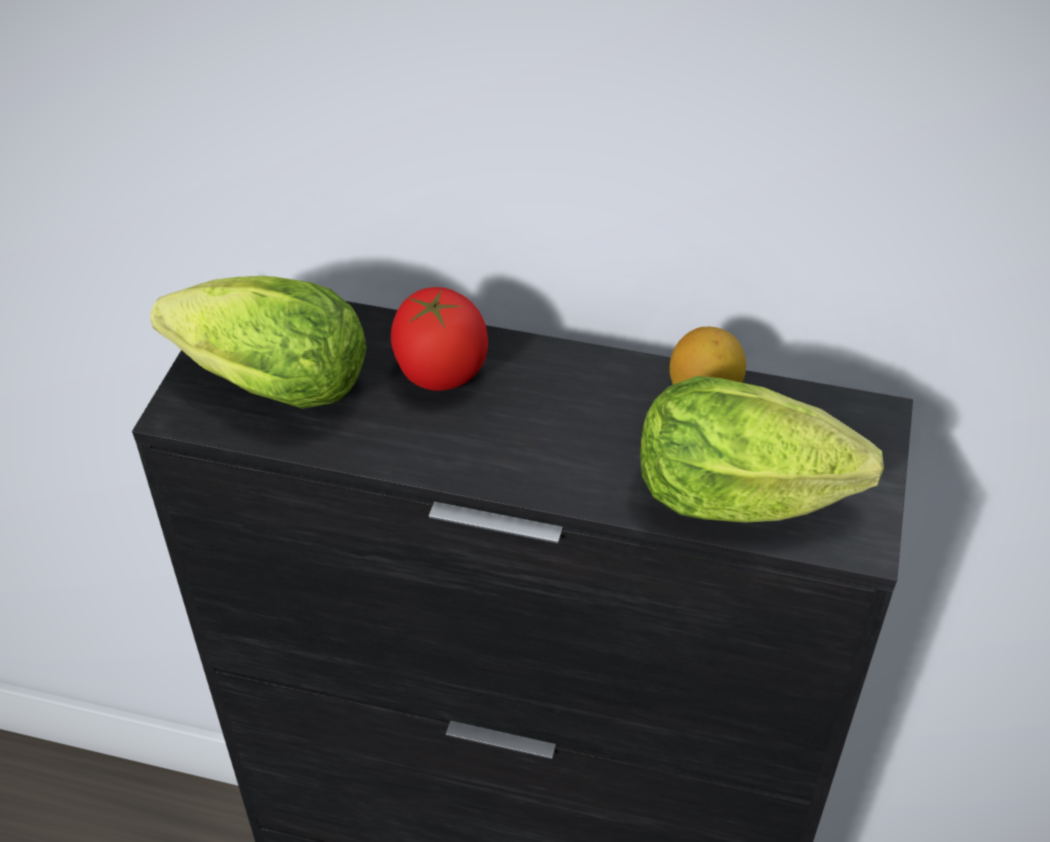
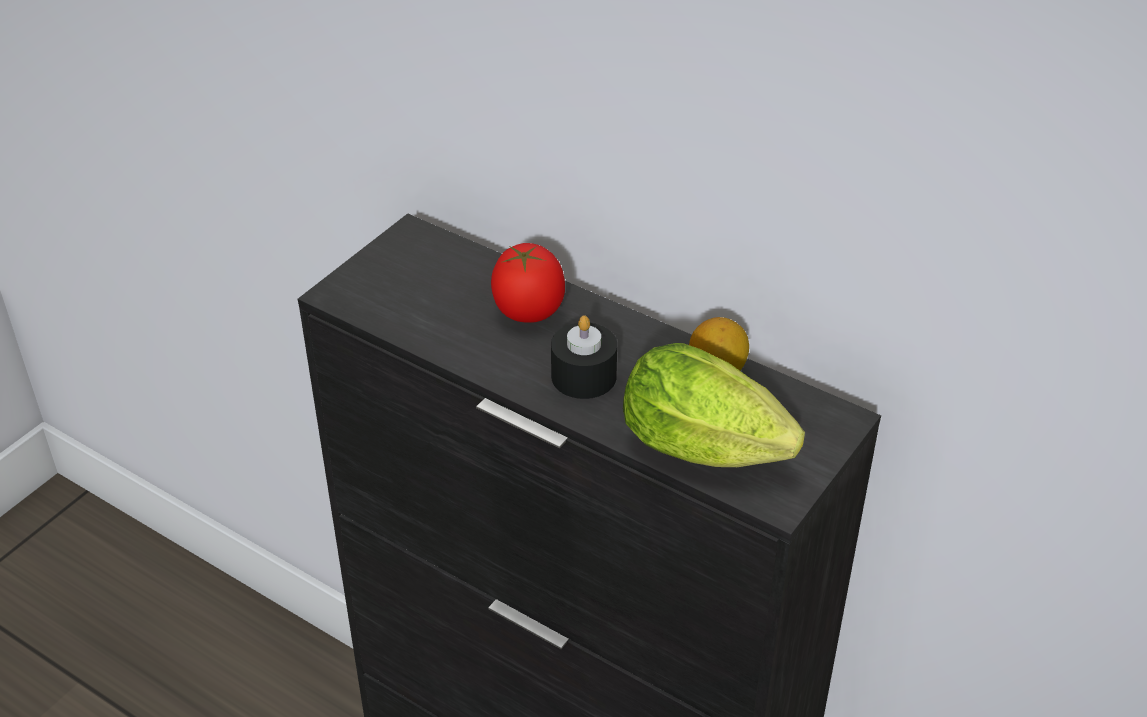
camera: 20 degrees right, 5 degrees down
lettuce [150,276,367,409] -> none
none -> black candle [551,315,617,399]

